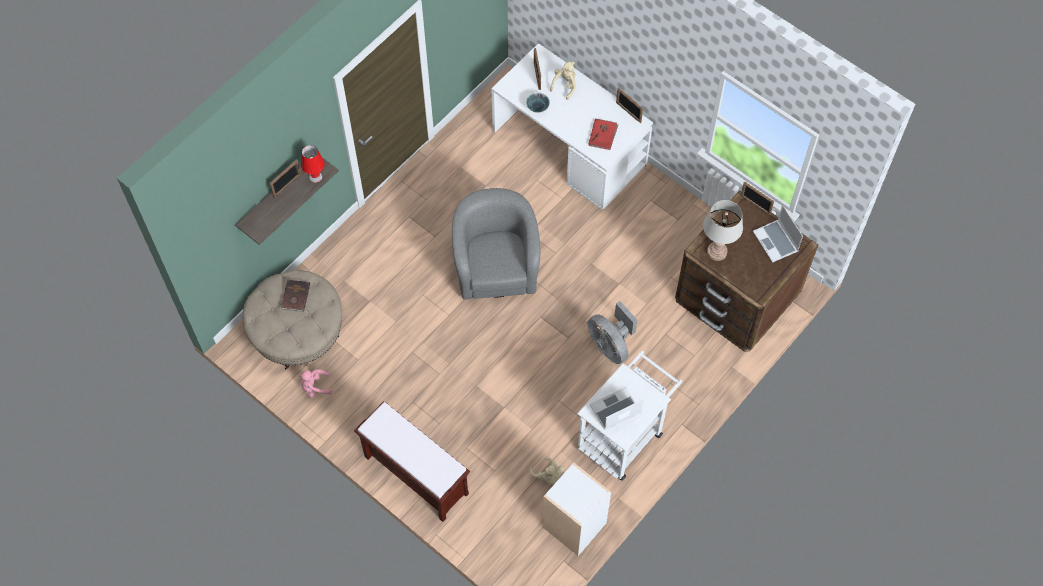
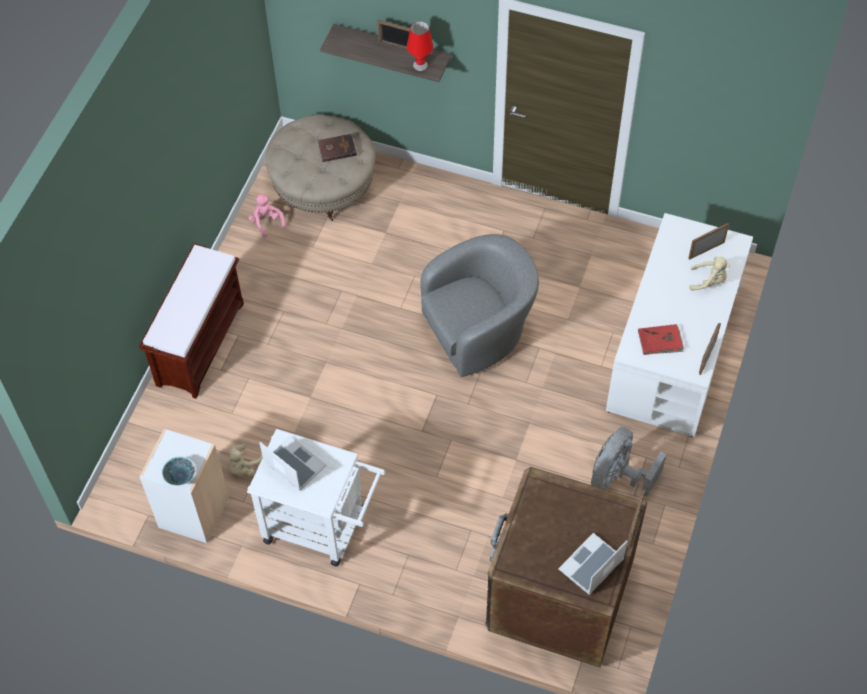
camera: 70 degrees right, 5 degrees down
bowl [526,92,550,113] -> bowl moved to [162,456,196,486]
grey fan [587,301,637,364] -> grey fan moved to [591,427,667,497]
grey table lamp [703,200,743,261] -> none

